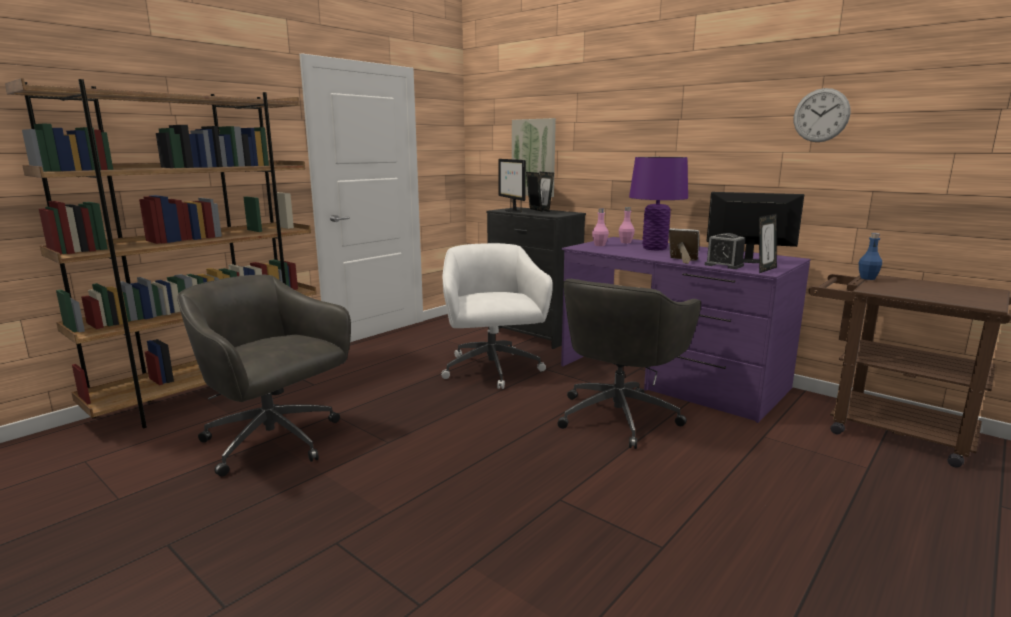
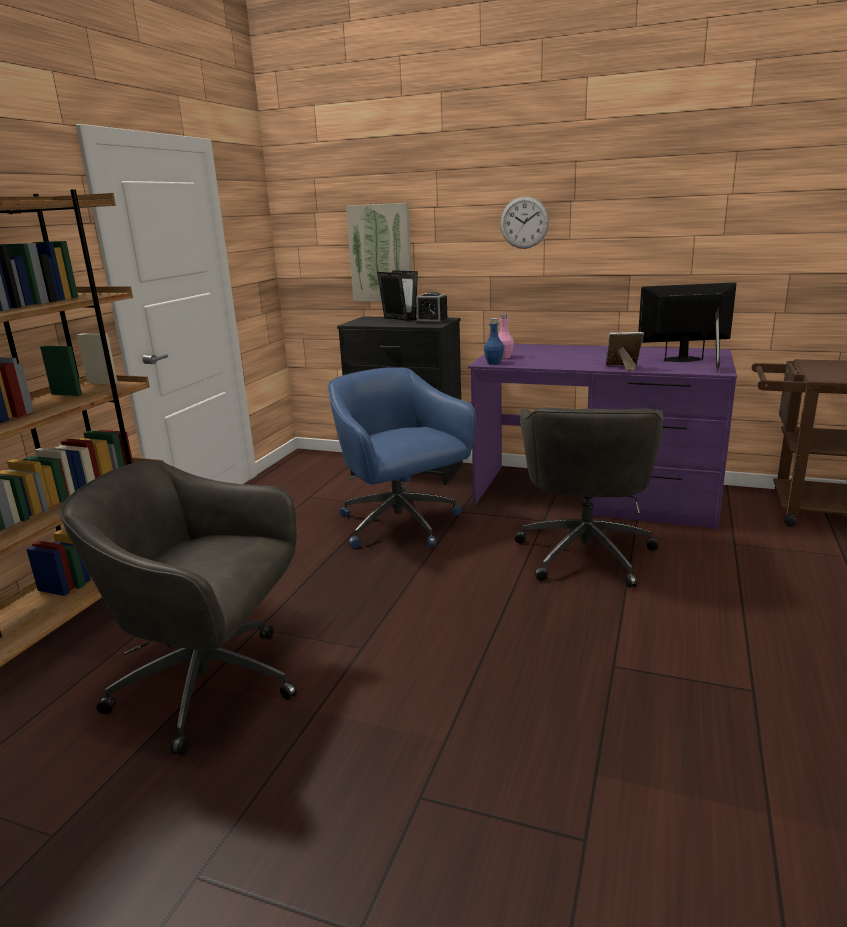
camera: 20 degrees left, 5 degrees up
white office chair [441,243,553,389] -> blue office chair [328,367,476,548]
monitor [498,159,526,213] -> none
pink bottle [619,207,635,243] -> none
purple table lamp [629,157,688,250] -> none
alarm clock [705,233,745,269] -> alarm clock moved to [415,292,449,324]
wall clock [794,88,850,142] -> wall clock moved to [500,196,549,249]
blue bottle [859,233,882,280] -> blue bottle moved to [484,318,504,365]

